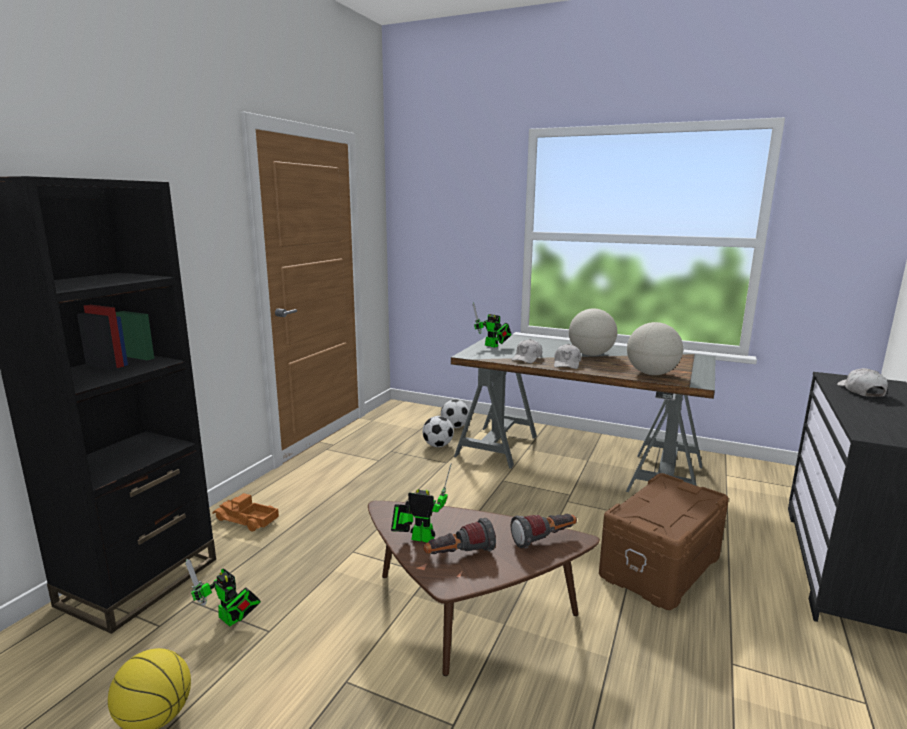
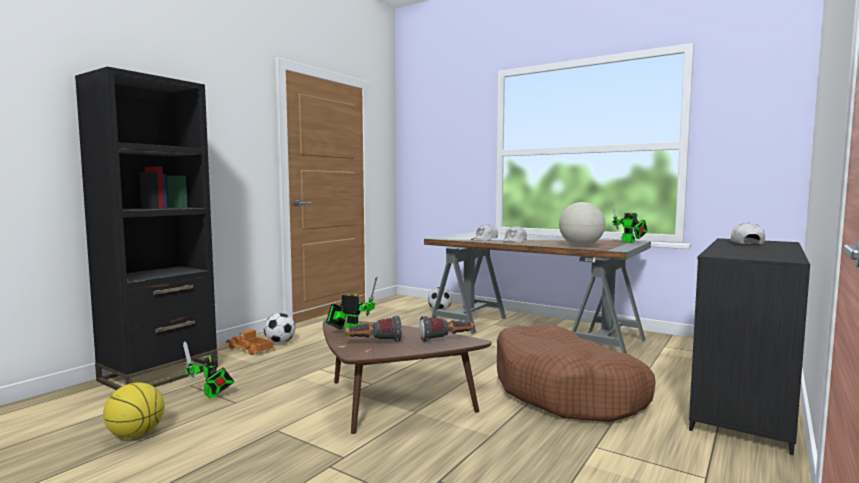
camera: 10 degrees right, 10 degrees down
football [423,416,454,447] -> football moved to [264,313,296,344]
toy robot [473,303,512,348] -> toy robot moved to [611,201,648,242]
globe [569,308,617,356] -> none
brown storage box [599,473,729,610] -> brown dog bed [497,323,656,422]

